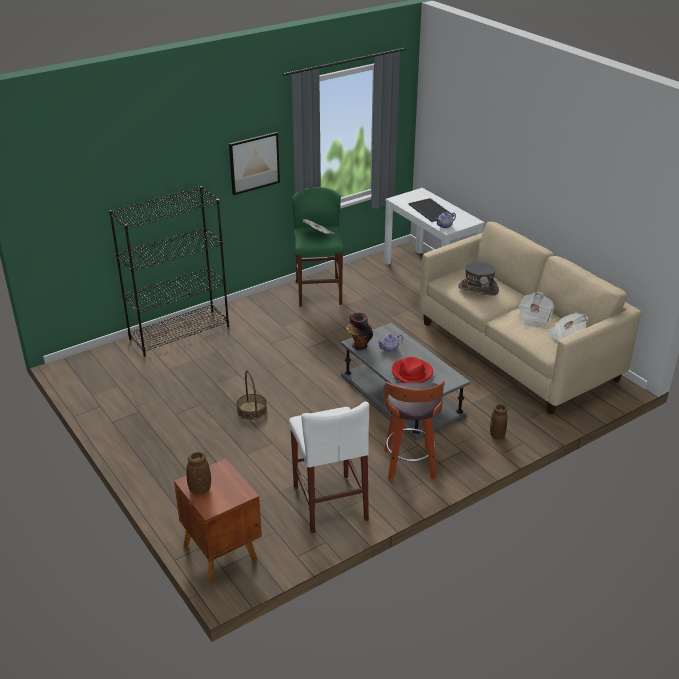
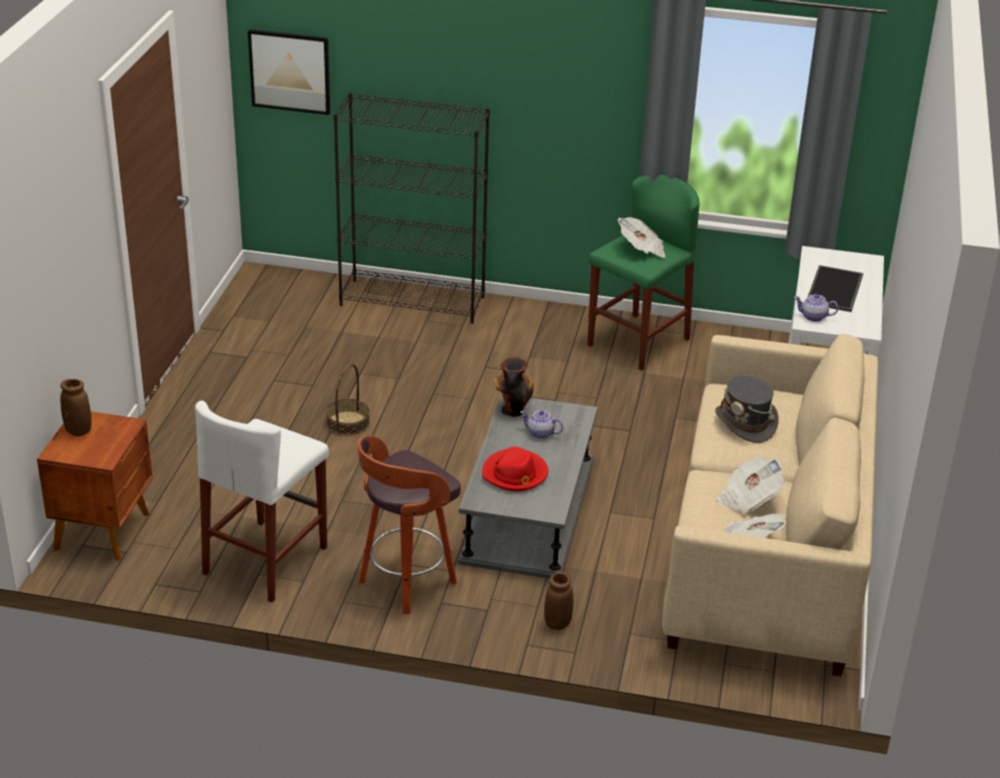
camera: 45 degrees right, 0 degrees up
picture [229,132,280,195] -> picture moved to [248,29,330,115]

